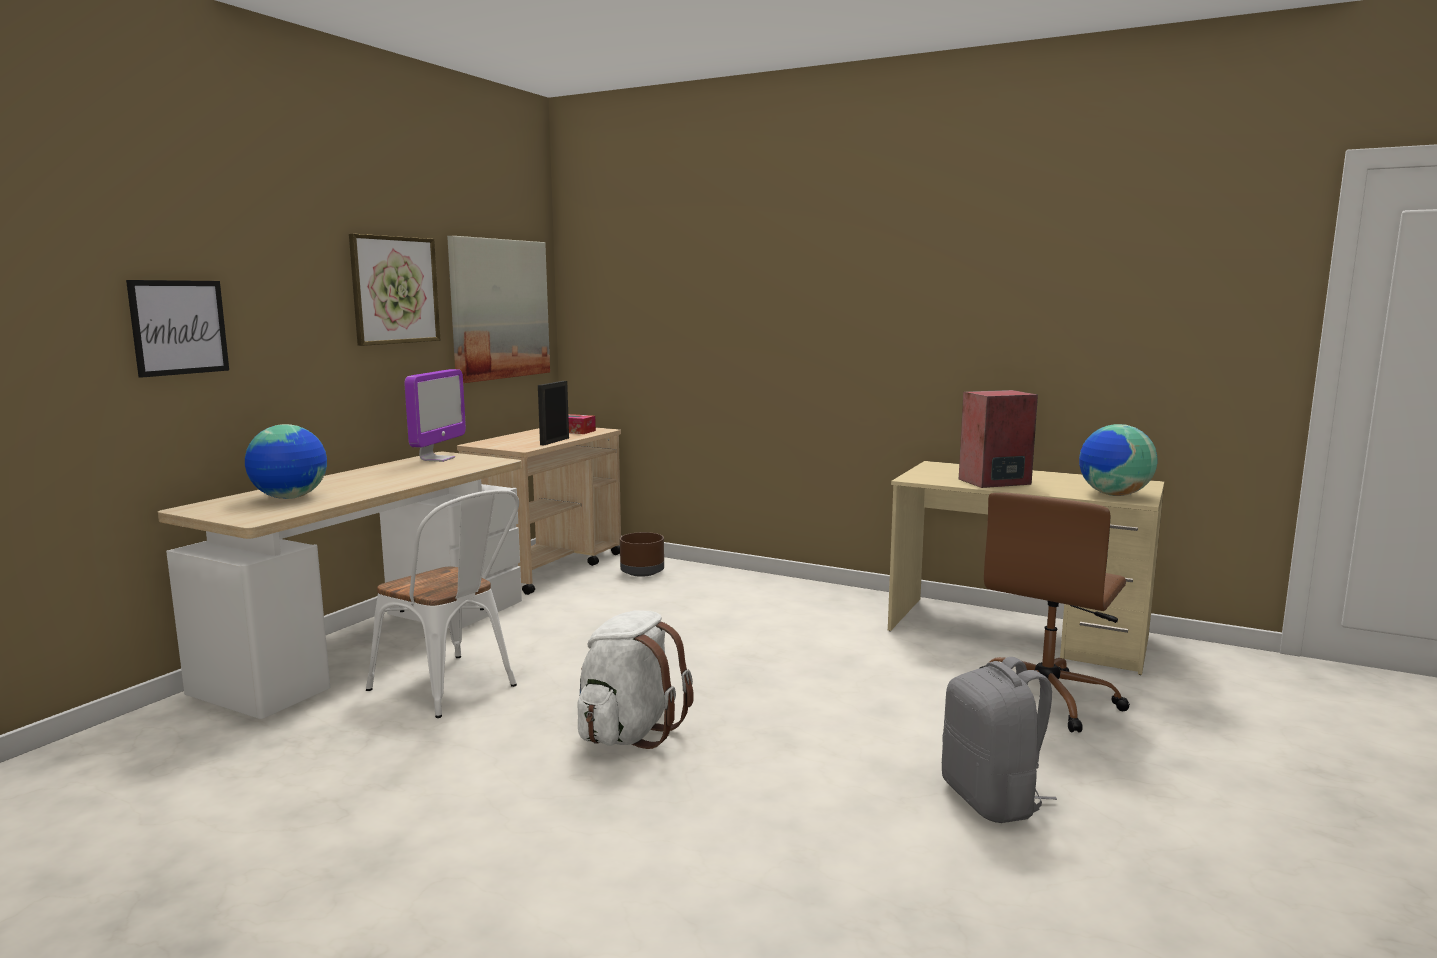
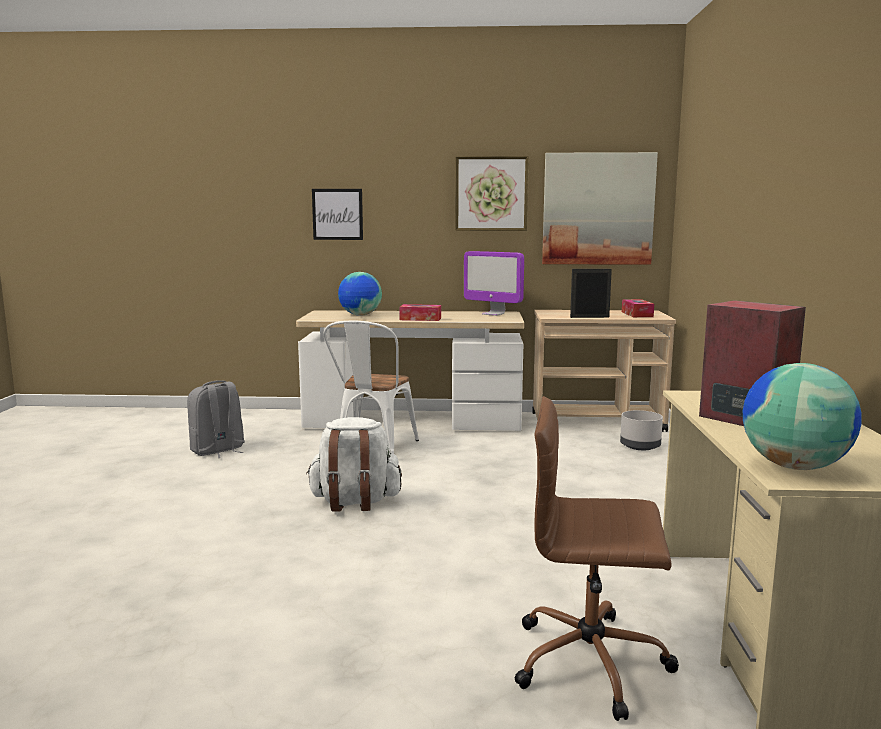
camera: 65 degrees right, 0 degrees up
monitor [404,369,466,462] -> monitor turned 45 degrees clockwise [464,251,524,316]
brown planter [620,532,664,577] -> grey planter [620,410,663,450]
grey backpack [942,657,1057,823] -> grey backpack moved to [187,380,245,458]
none -> tissue box [399,304,441,321]

